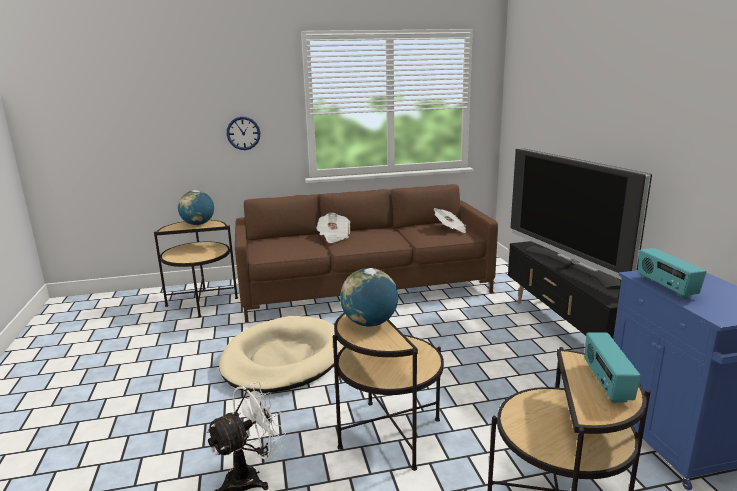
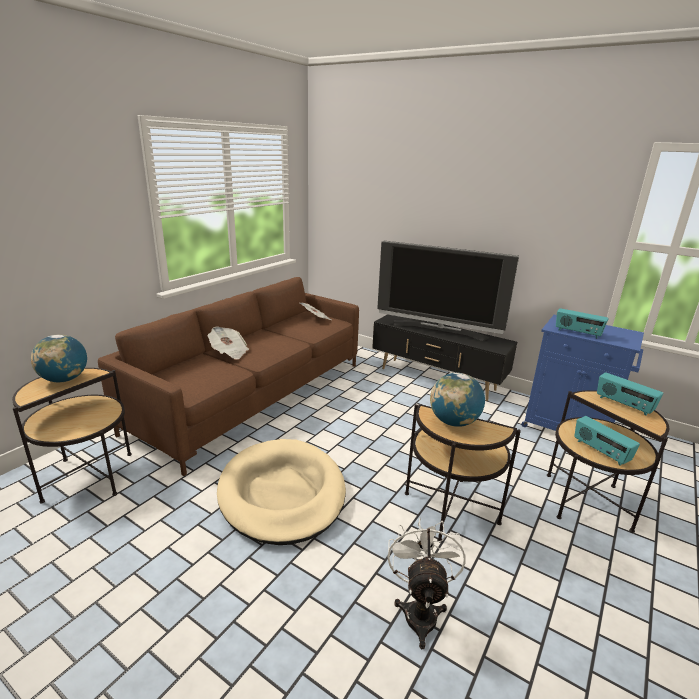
camera: 45 degrees left, 5 degrees up
wall clock [227,117,260,150] -> none
none -> radio [574,416,640,466]

